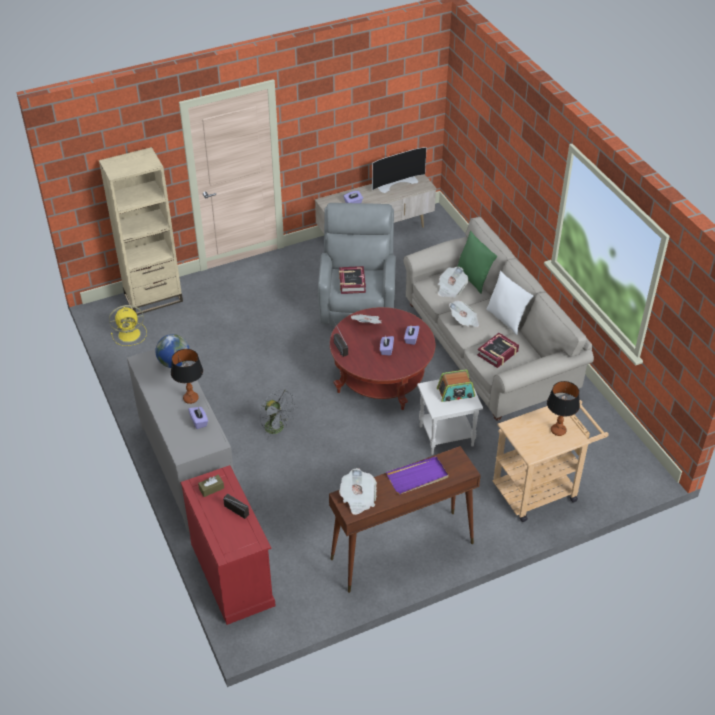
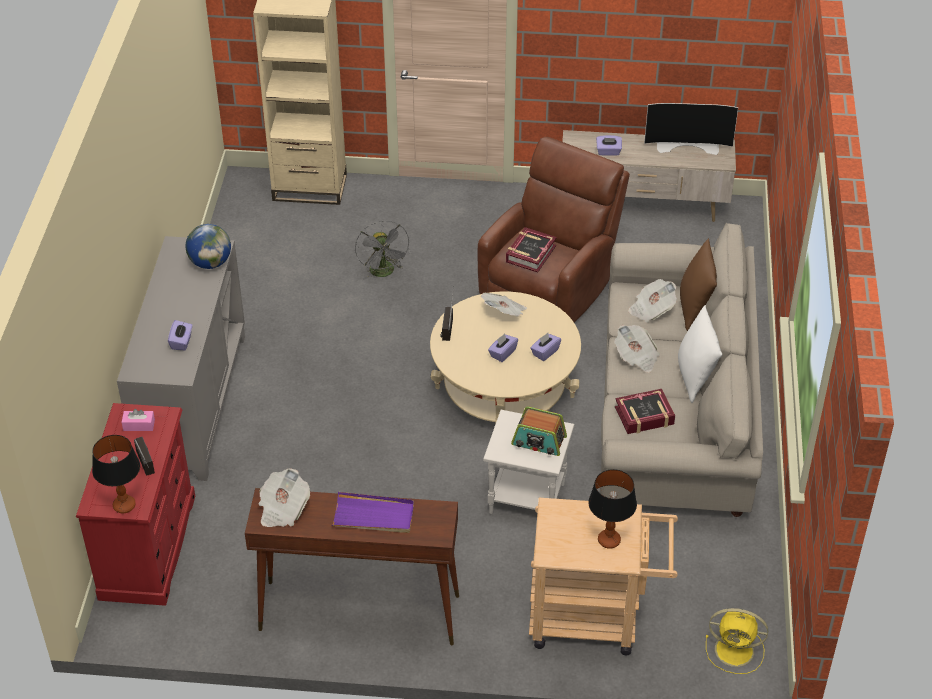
camera: 30 degrees right, 0 degrees up
yellow fan [109,305,147,346] -> yellow fan moved to [706,608,768,674]
table lamp [171,349,203,404] -> table lamp moved to [92,435,140,513]
brown tissue box [198,475,224,497] -> pink tissue box [121,409,155,431]
grey fan [260,389,298,440] -> grey fan moved to [355,221,410,280]
grey armchair [318,203,396,326] -> brown armchair [478,137,630,323]
red coffee table [330,307,435,410] -> beige coffee table [430,291,581,424]
green pillow [457,231,497,294] -> brown pillow [680,238,717,331]

